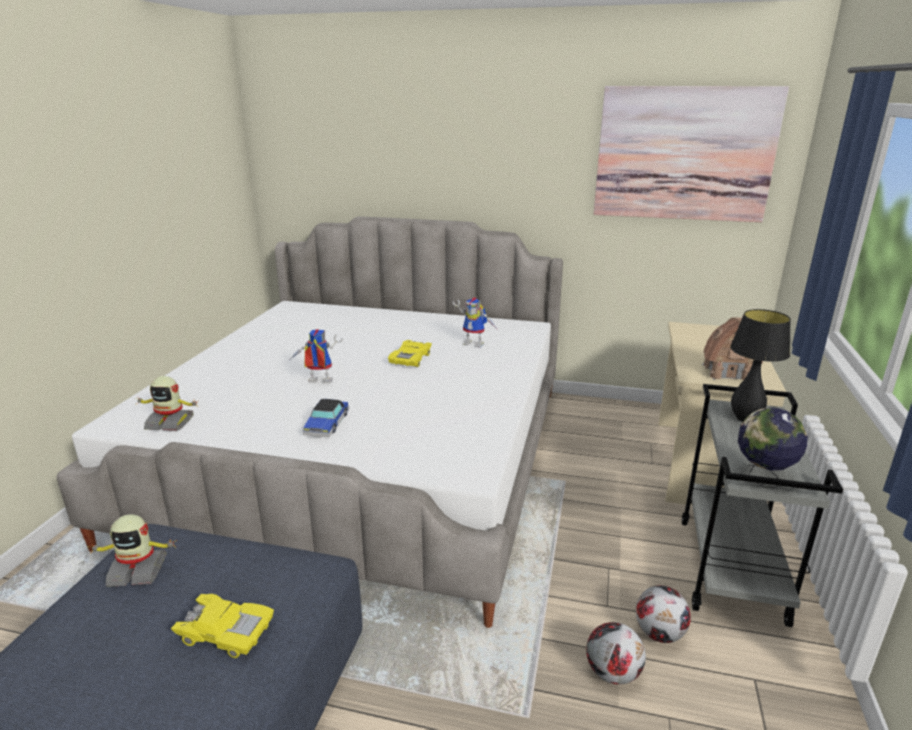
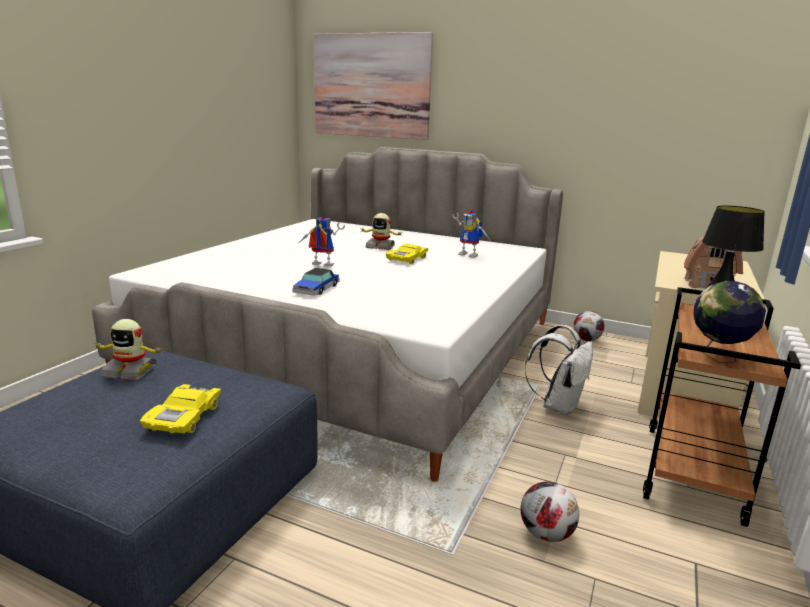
camera: 10 degrees right, 5 degrees down
toy robot [136,376,197,431] -> toy robot moved to [361,213,401,250]
yellow toy car [171,594,274,658] -> yellow toy car turned 75 degrees clockwise [140,384,221,433]
picture [594,86,789,222] -> picture moved to [314,32,433,140]
football [636,585,691,643] -> football moved to [573,311,605,341]
grey cart [681,384,843,627] -> brown cart [643,287,801,527]
none -> white backpack [525,325,593,416]

